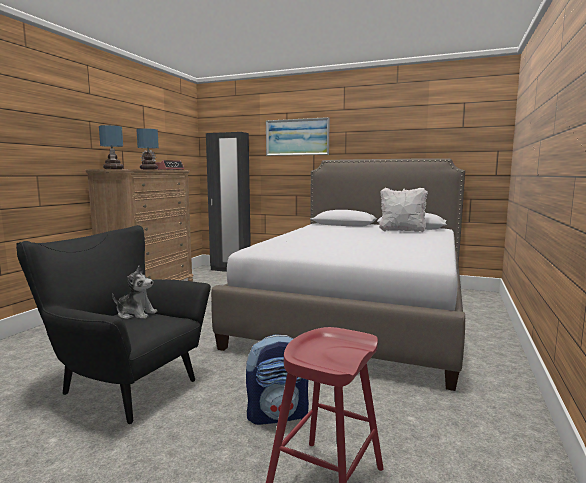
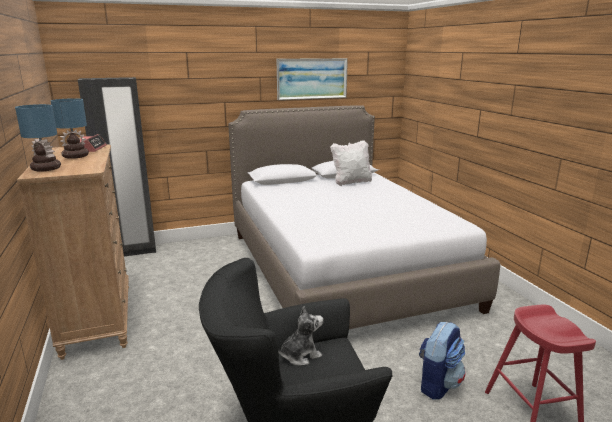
camera: 40 degrees left, 10 degrees up
picture [266,117,330,156] -> picture moved to [276,58,348,100]

